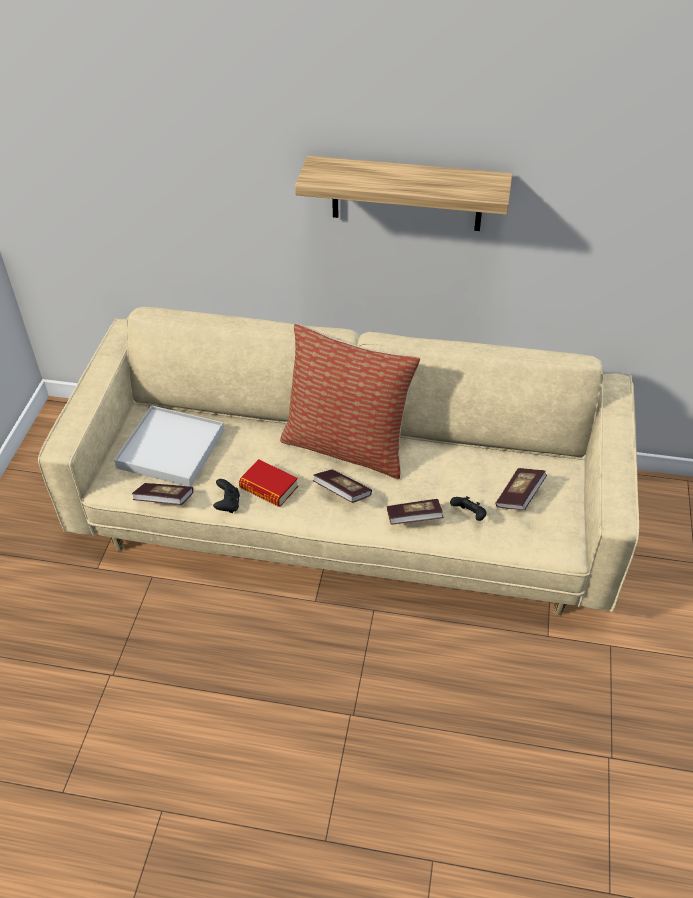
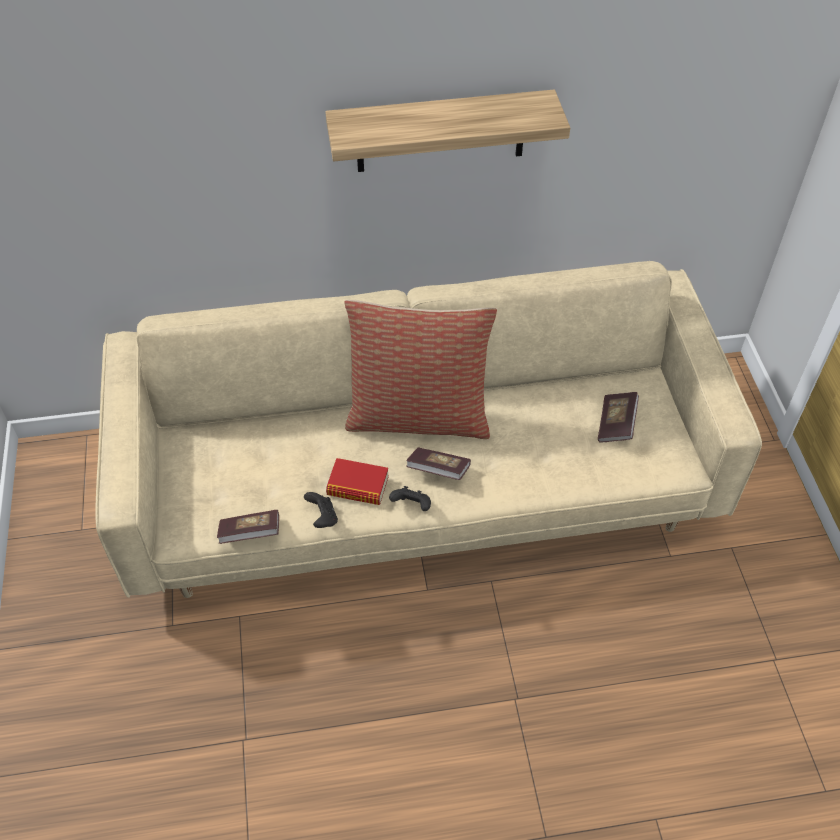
camera: 20 degrees left, 5 degrees up
white tray [114,405,224,487] -> none
book [387,499,444,524] -> none
black game controller [450,496,486,521] -> black game controller moved to [389,486,431,511]

